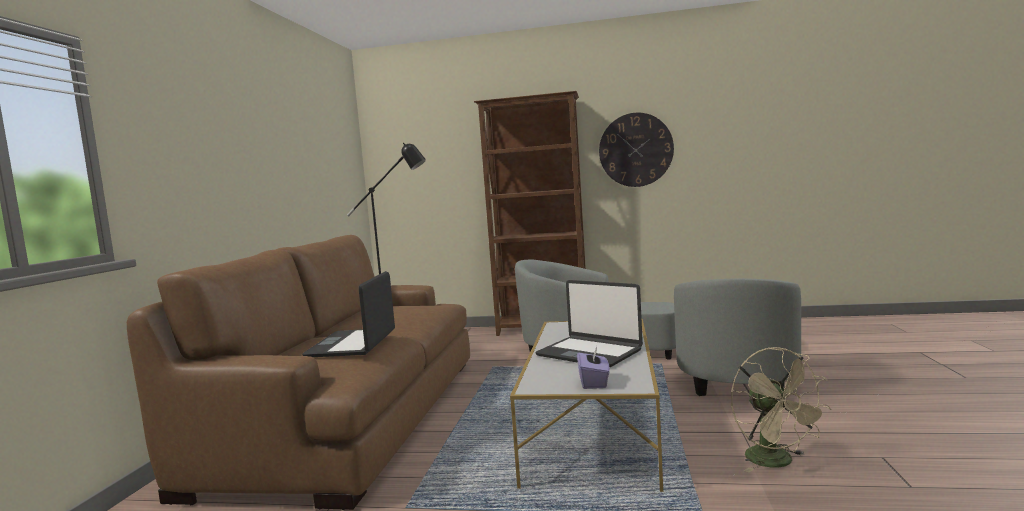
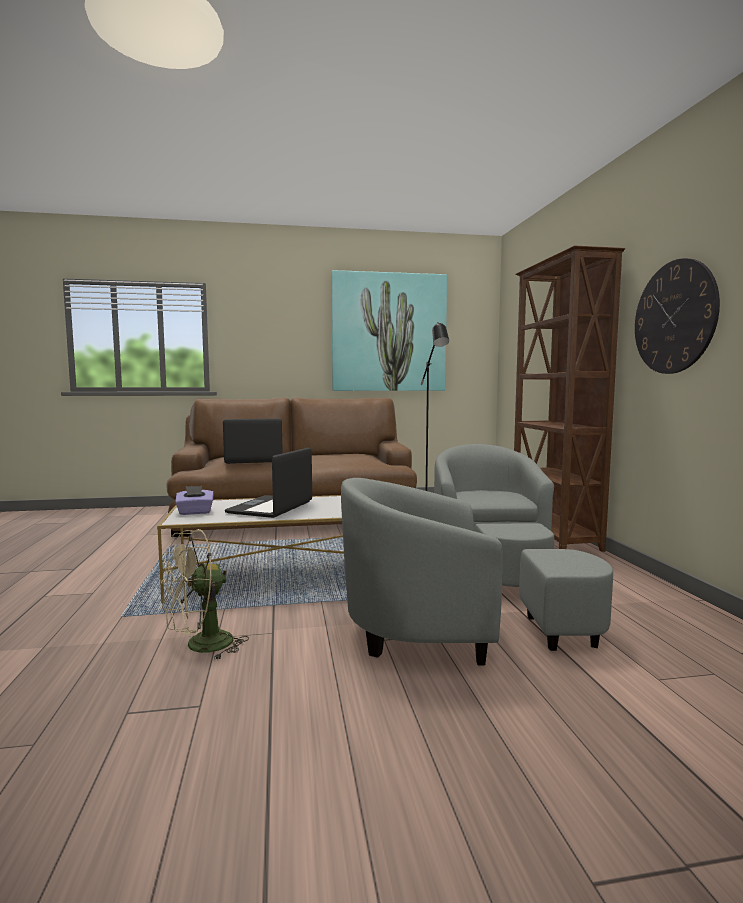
camera: 70 degrees right, 0 degrees up
none -> picture [331,270,447,391]

